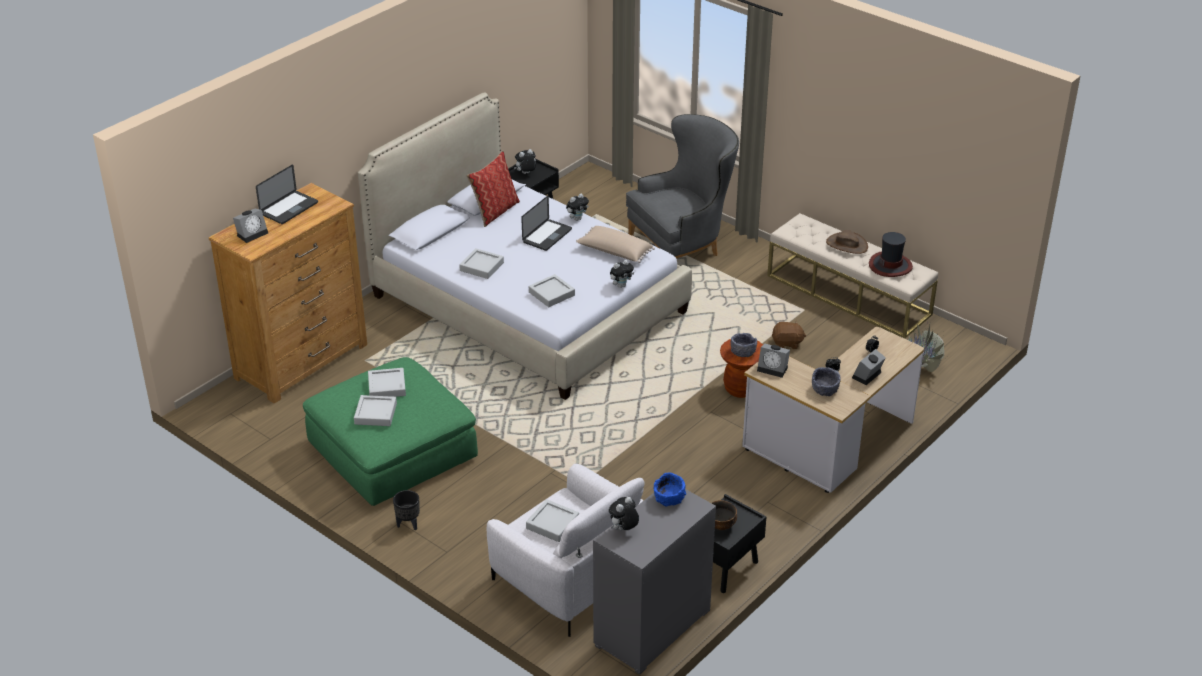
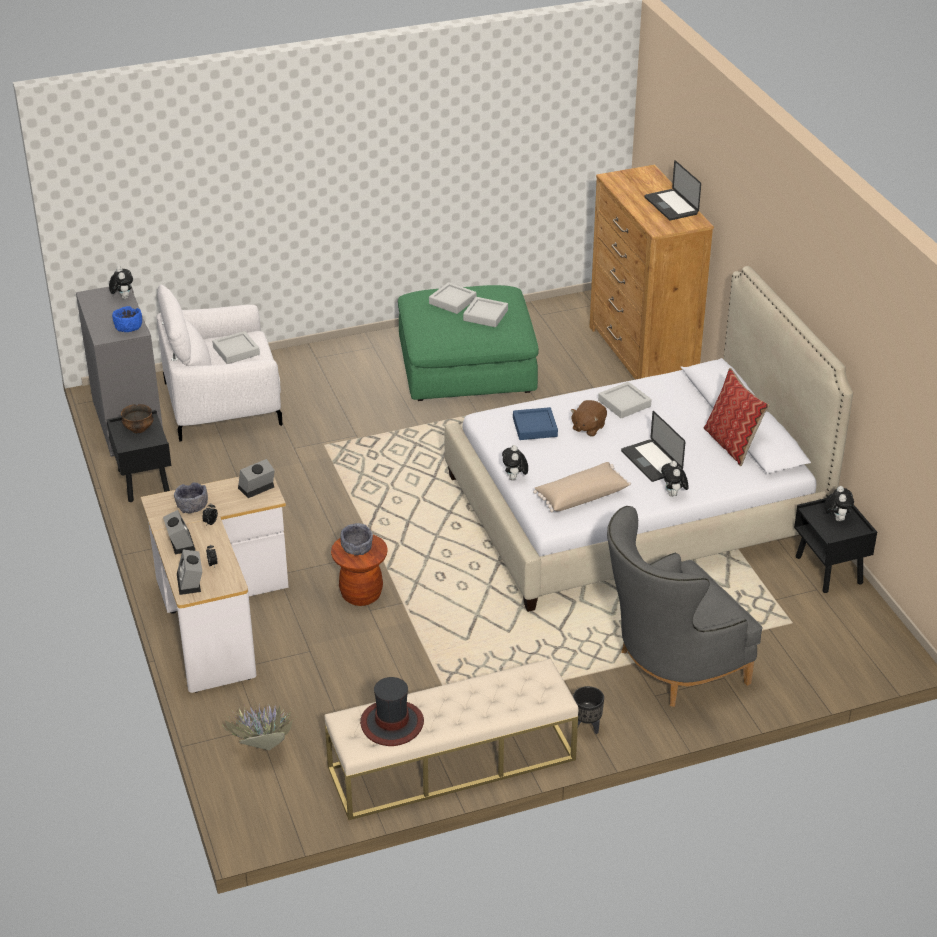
camera: 120 degrees right, 0 degrees up
alarm clock [233,209,268,243] -> alarm clock moved to [177,549,202,595]
black planter [393,490,420,530] -> black planter moved to [573,686,604,734]
grey tray [529,274,575,307] -> blue tray [513,407,558,440]
grey armchair [626,114,739,259] -> grey armchair turned 60 degrees clockwise [607,506,763,707]
brown plush toy [772,321,806,349] -> brown plush toy moved to [571,400,607,437]
brown hat [826,230,868,254] -> none

